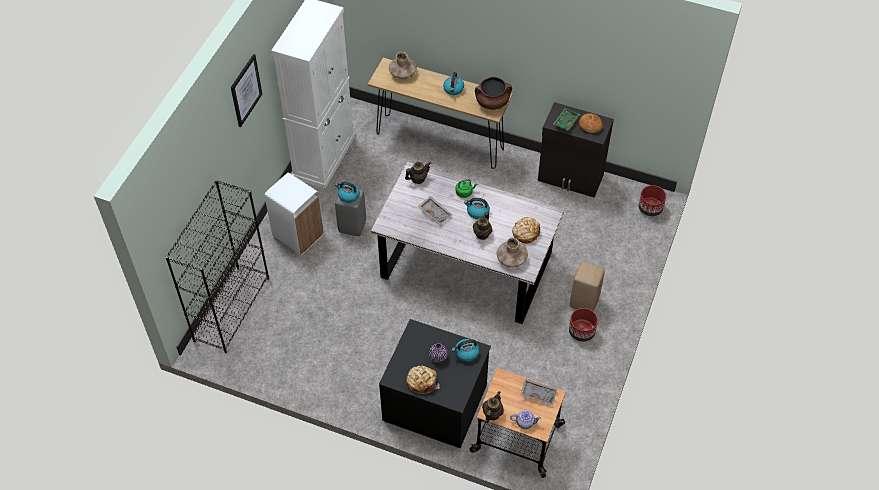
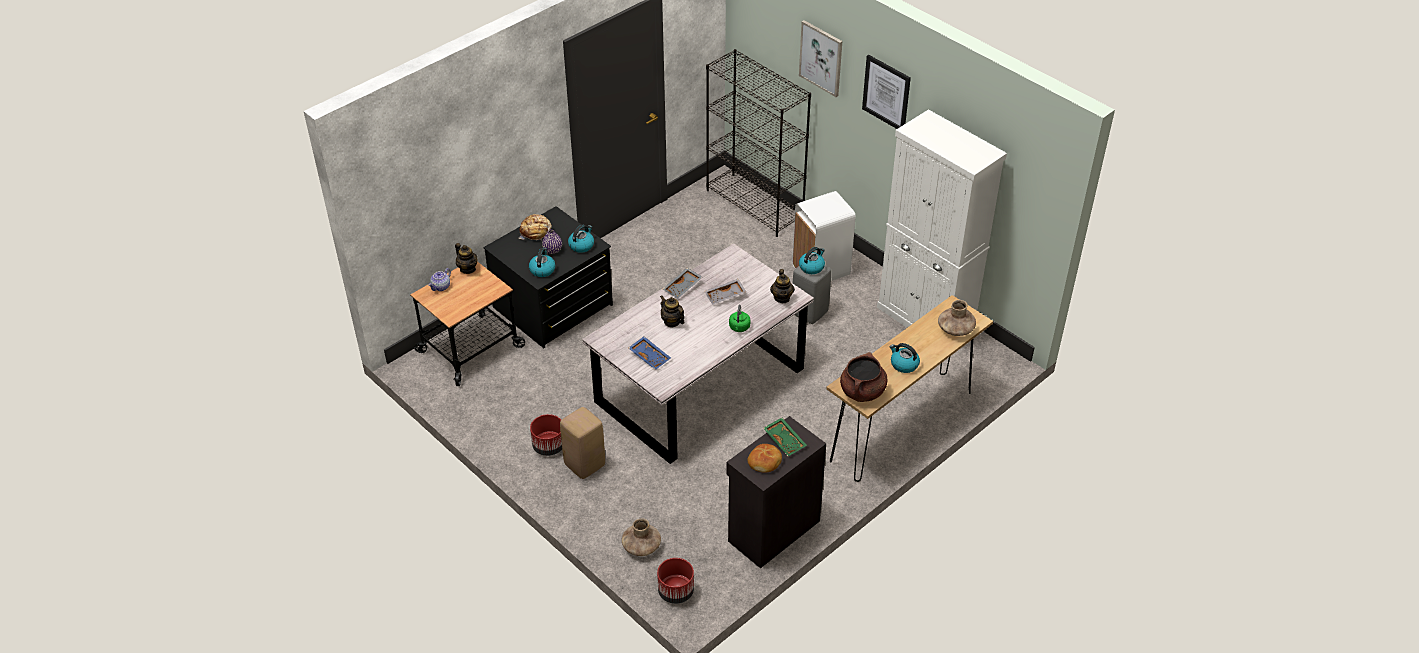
camera: 115 degrees right, 10 degrees down
kettle [464,198,490,219] -> kettle moved to [568,225,594,253]
brown vase [497,238,528,267] -> brown vase moved to [622,519,661,556]
bread [512,217,541,244] -> blue tray [629,336,671,370]
grey tray [520,378,557,406] -> grey tray moved to [663,268,702,298]
none -> picture [799,20,842,97]

